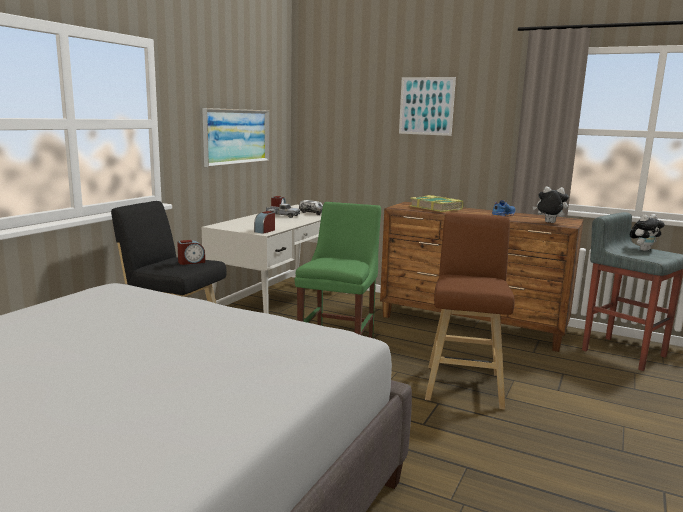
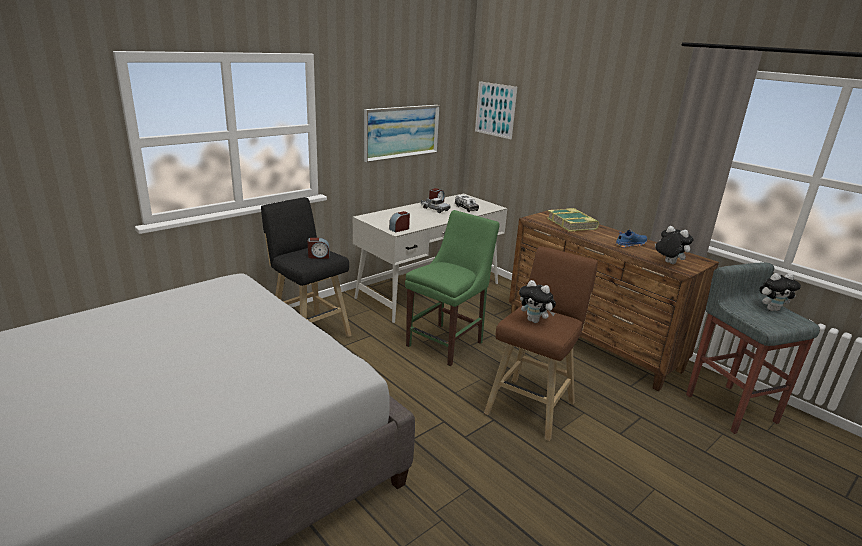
camera: 20 degrees right, 10 degrees up
picture [399,77,456,136] -> picture moved to [475,81,517,139]
none -> plush toy [519,280,556,323]

